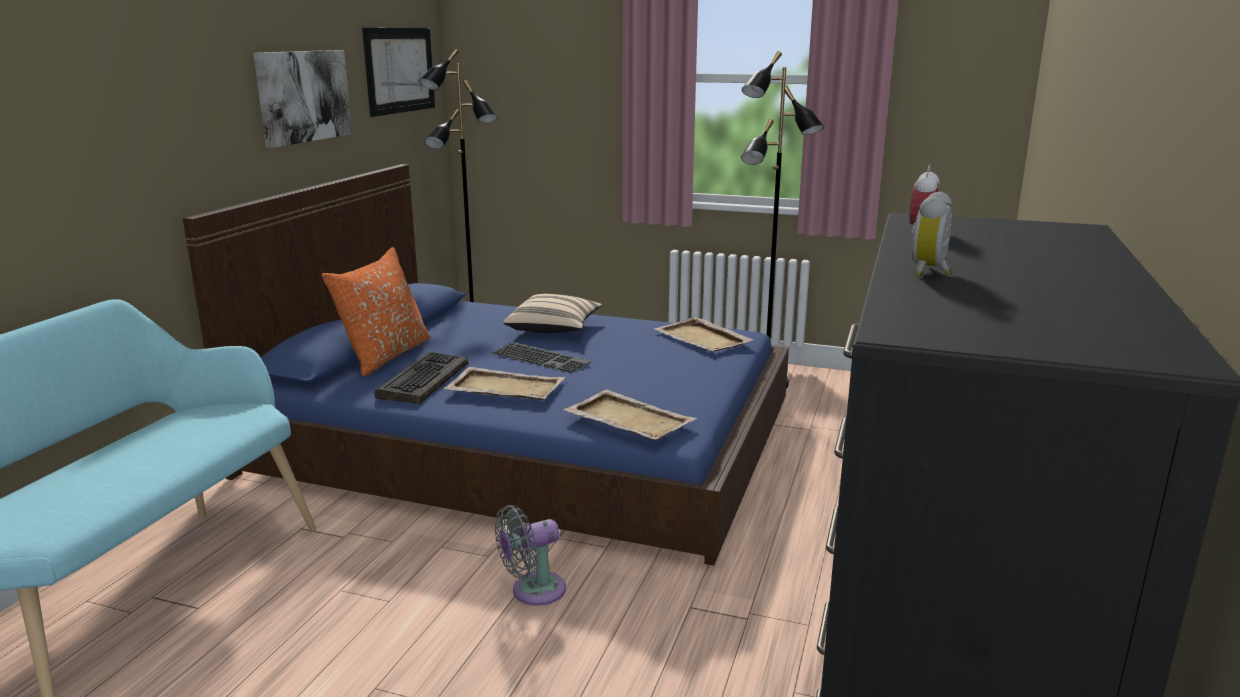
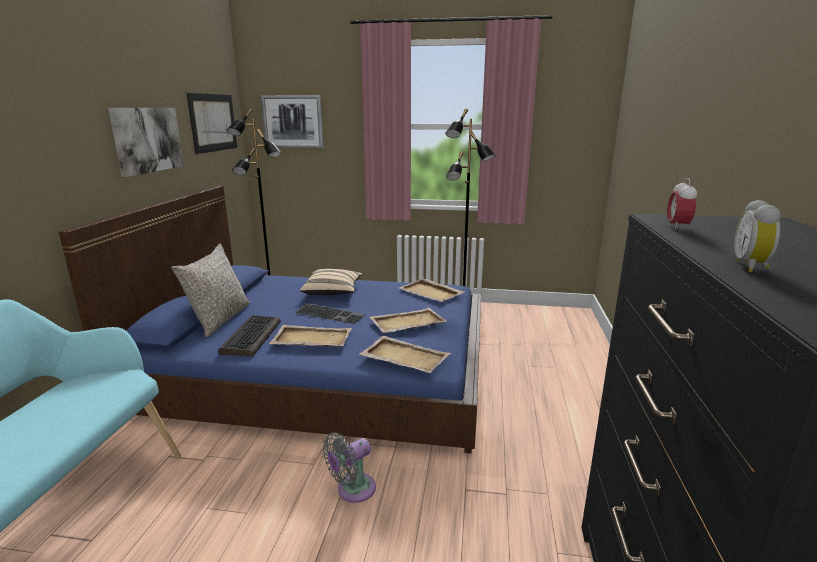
camera: 10 degrees left, 0 degrees up
orange pillow [321,247,431,376] -> grey pillow [171,244,250,337]
none -> picture [260,95,324,148]
none -> beige tray [370,308,446,333]

